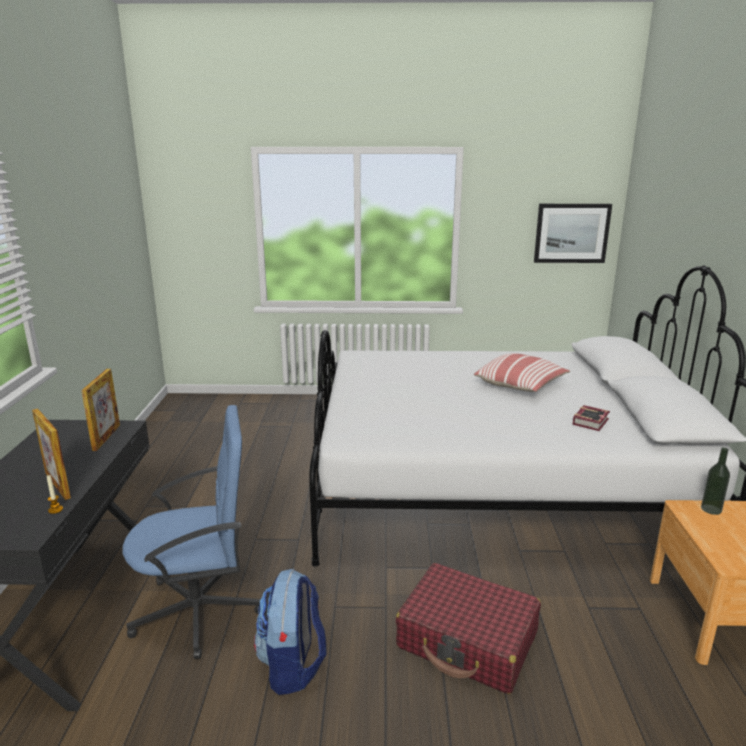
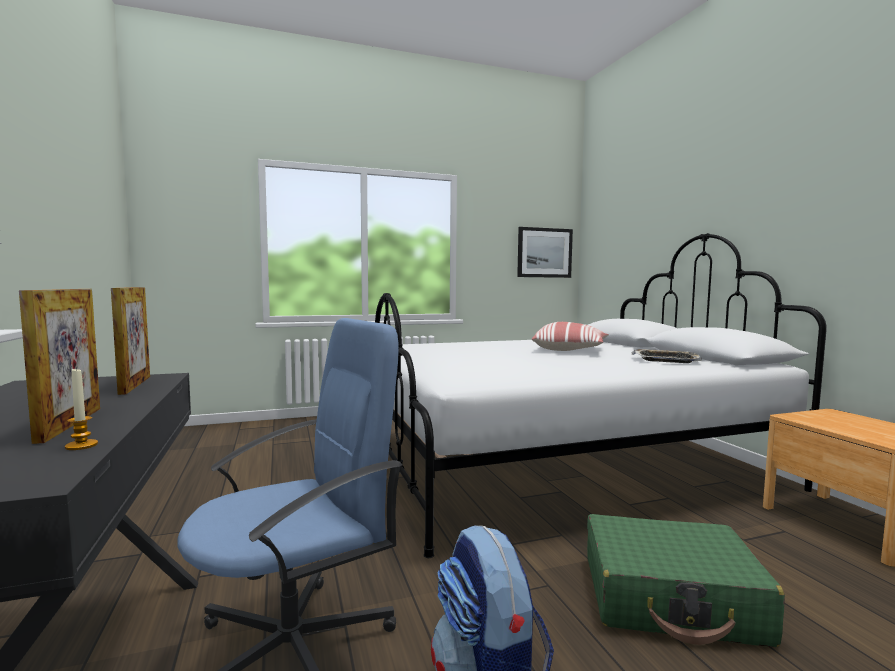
camera: 20 degrees left, 15 degrees down
picture frame [32,409,71,500] -> picture frame turned 135 degrees counterclockwise [19,289,100,444]
red suitcase [395,563,541,694] -> green suitcase [587,514,785,647]
book [573,405,610,431] -> tray [631,349,702,363]
bottle [701,447,730,515] -> none

